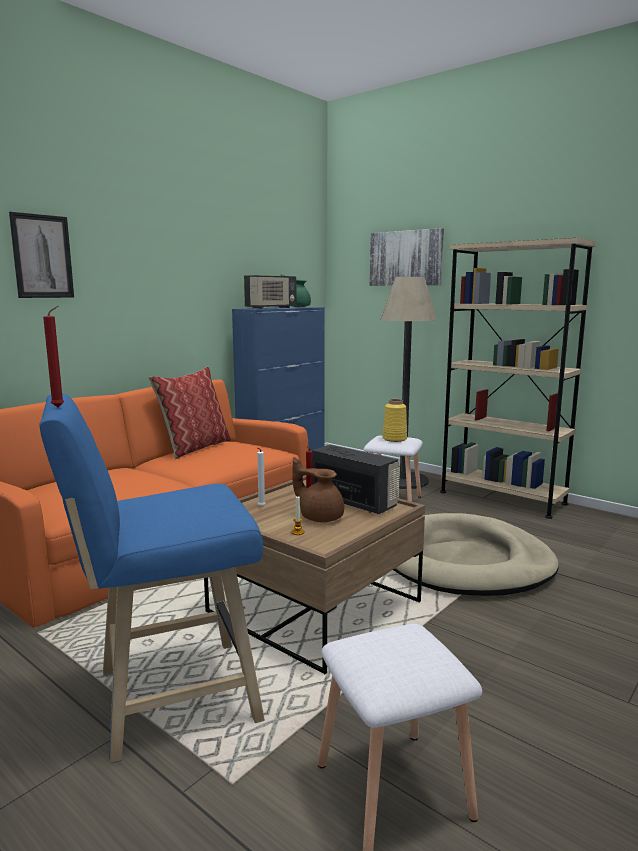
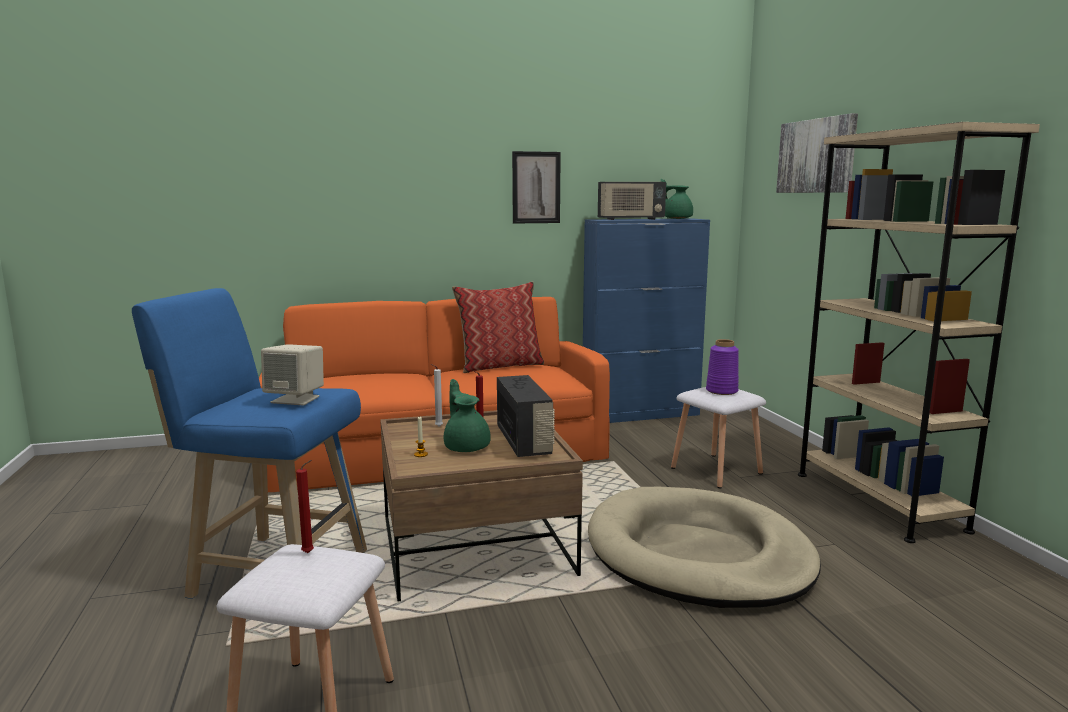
camera: 35 degrees right, 0 degrees up
picture [9,212,74,298] -> picture moved to [512,151,561,224]
red candle [43,306,64,407] -> red candle moved to [296,460,314,553]
brown teapot [292,457,344,522] -> green teapot [444,379,491,452]
floor lamp [380,277,437,489] -> none
yellow vase [382,399,407,442] -> purple vase [706,339,739,395]
none -> beige speaker [261,344,324,405]

